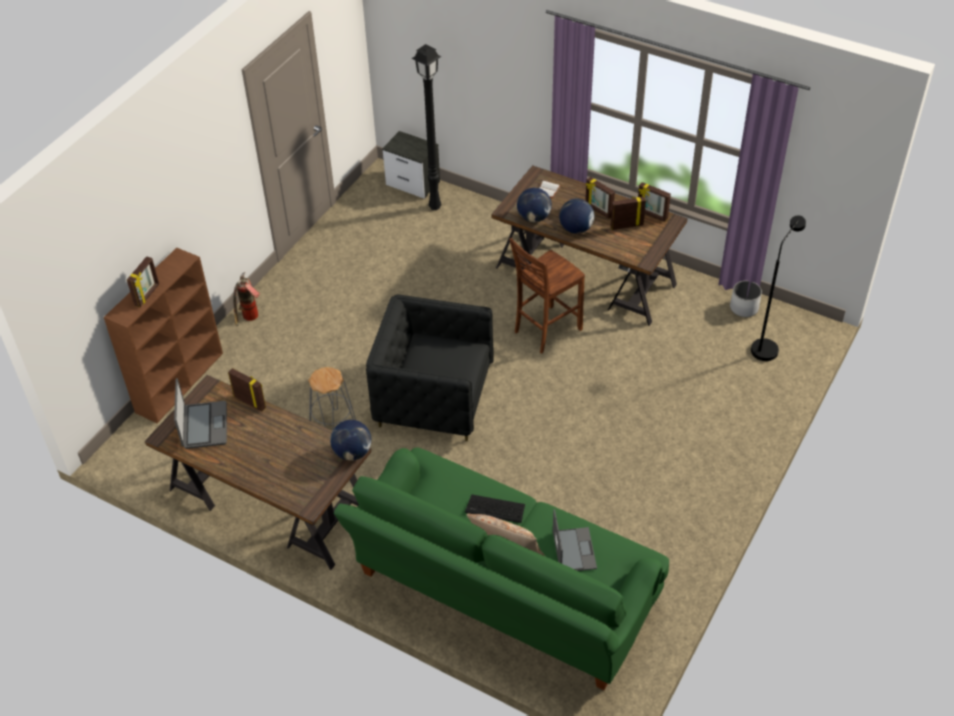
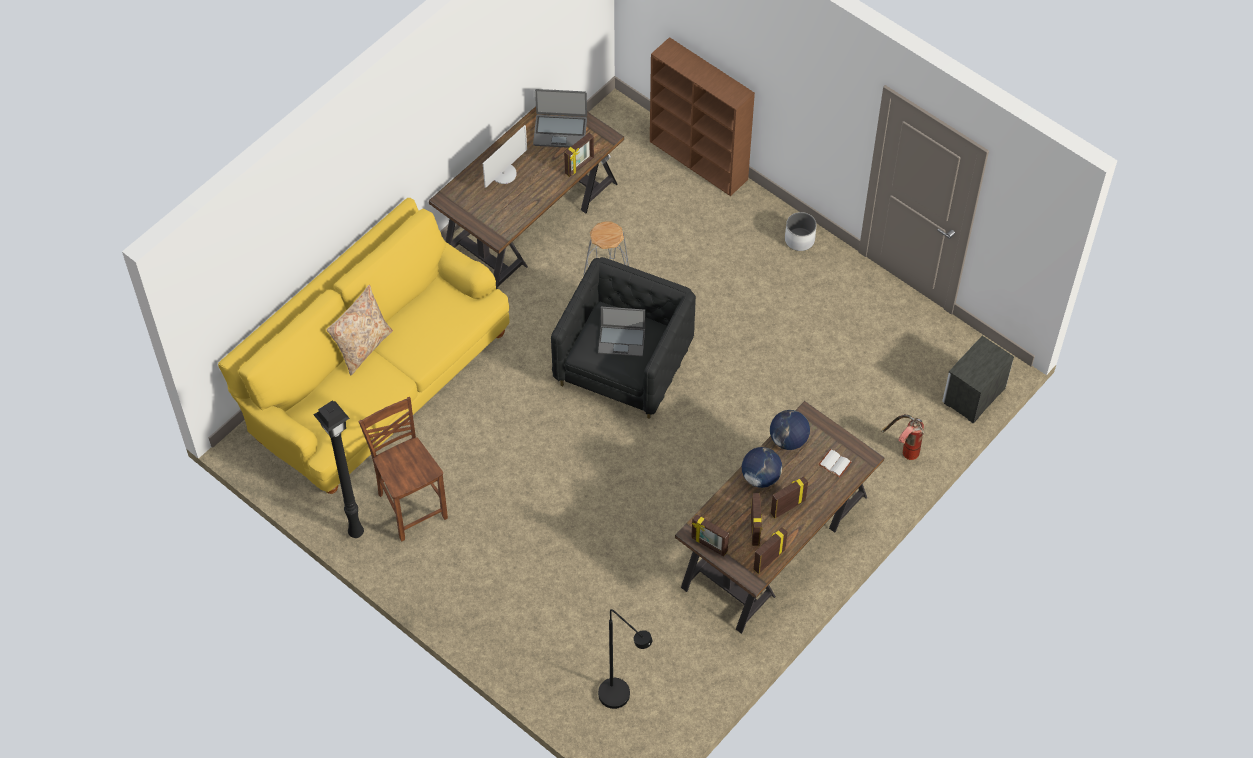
camera: 100 degrees right, 10 degrees up
picture frame [127,256,159,307] -> picture frame moved to [691,514,729,556]
fire extinguisher [233,272,260,326] -> fire extinguisher moved to [881,414,924,460]
globe [330,420,371,461] -> none
green sofa [334,448,669,690] -> yellow sofa [218,198,509,494]
black floor lamp [412,44,441,210] -> black floor lamp moved to [314,400,364,538]
keyboard [465,494,525,523] -> none
brown chair [509,238,585,353] -> brown chair moved to [358,397,448,541]
laptop [553,509,597,571] -> laptop moved to [598,307,645,356]
white planter [730,281,762,317] -> white planter moved to [785,212,817,251]
none -> monitor [483,125,527,188]

